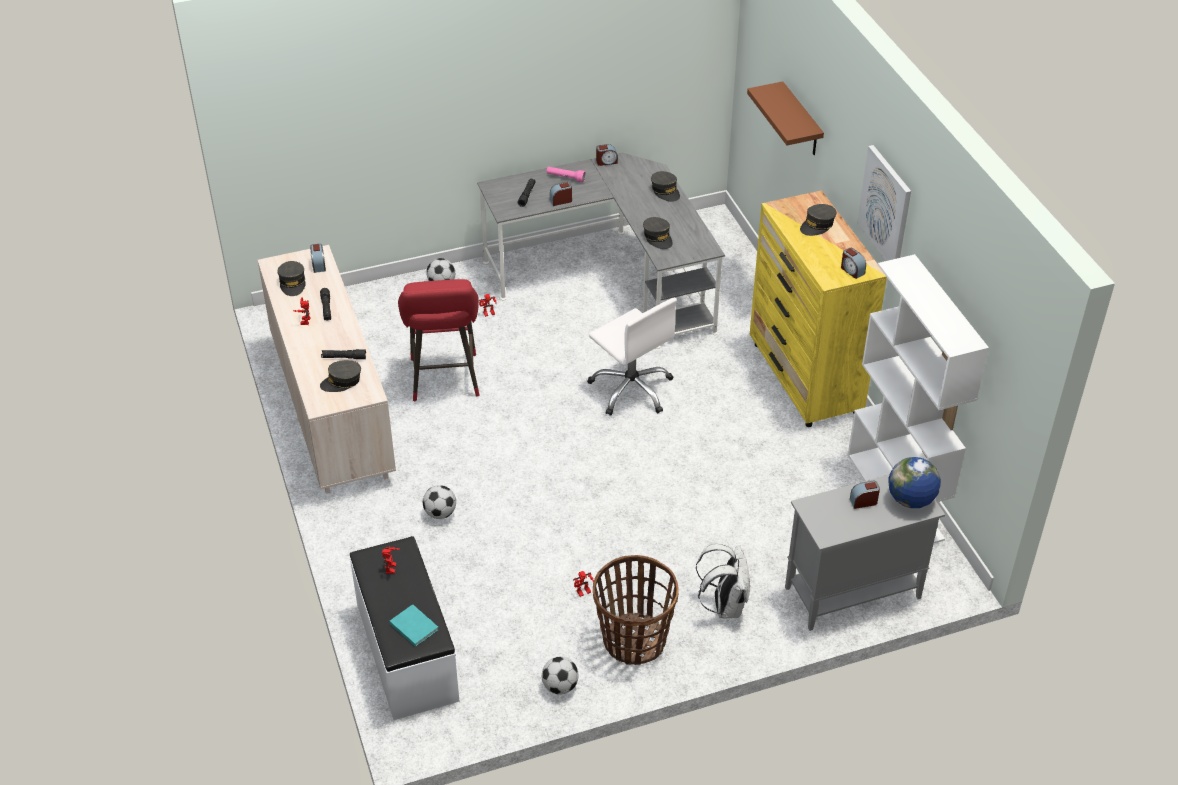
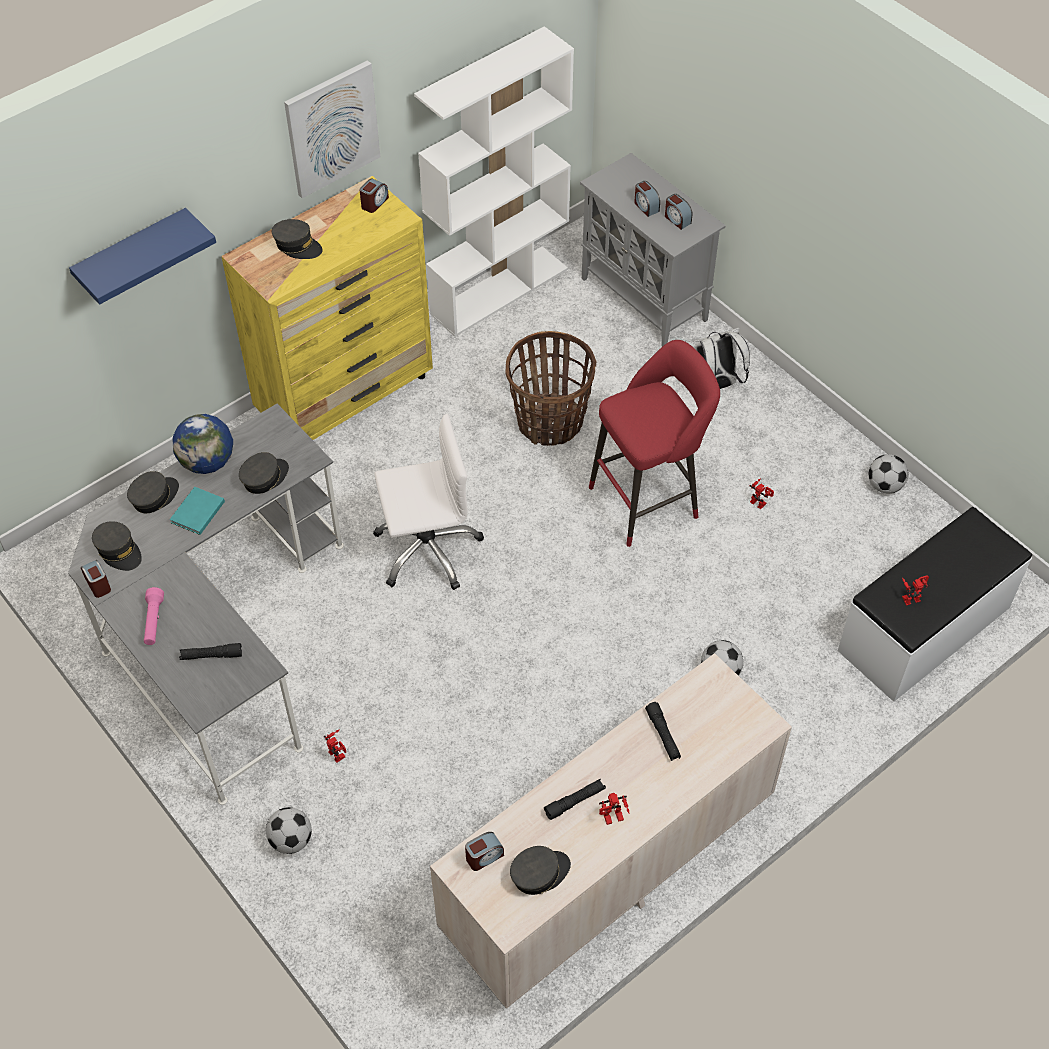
camera: 110 degrees left, 10 degrees up
grey cap [320,360,361,392] -> grey cap moved to [92,521,142,571]
turquoise book [389,604,439,647] -> turquoise book moved to [170,487,225,535]
red stool [398,279,480,401] -> red stool moved to [589,340,720,547]
alarm clock [550,182,572,206] -> alarm clock moved to [665,194,692,230]
white office chair [587,298,677,416] -> white office chair turned 45 degrees clockwise [373,414,484,590]
basket [593,555,679,665] -> basket moved to [505,331,597,446]
brown shelf [747,81,824,155] -> blue shelf [69,208,216,305]
globe [888,457,941,508] -> globe moved to [172,414,233,474]

